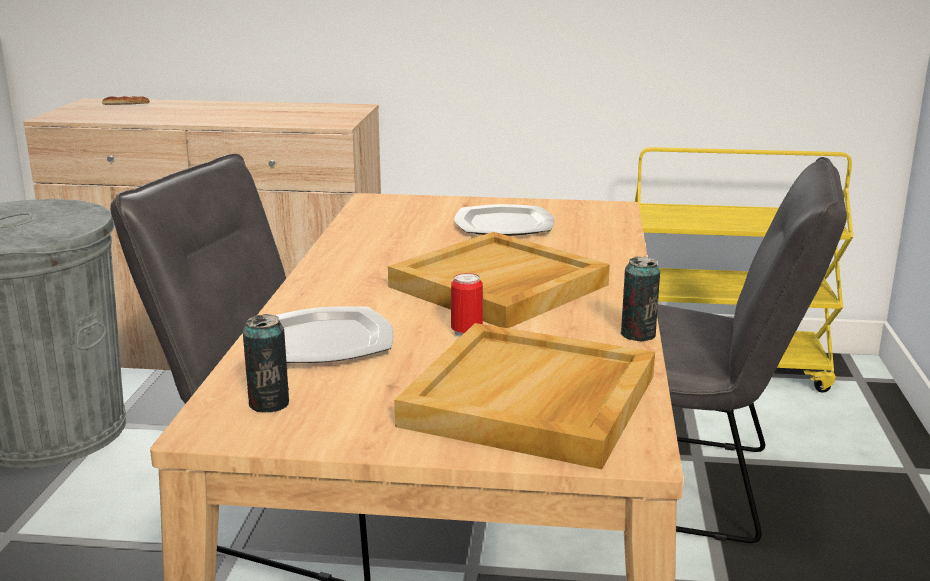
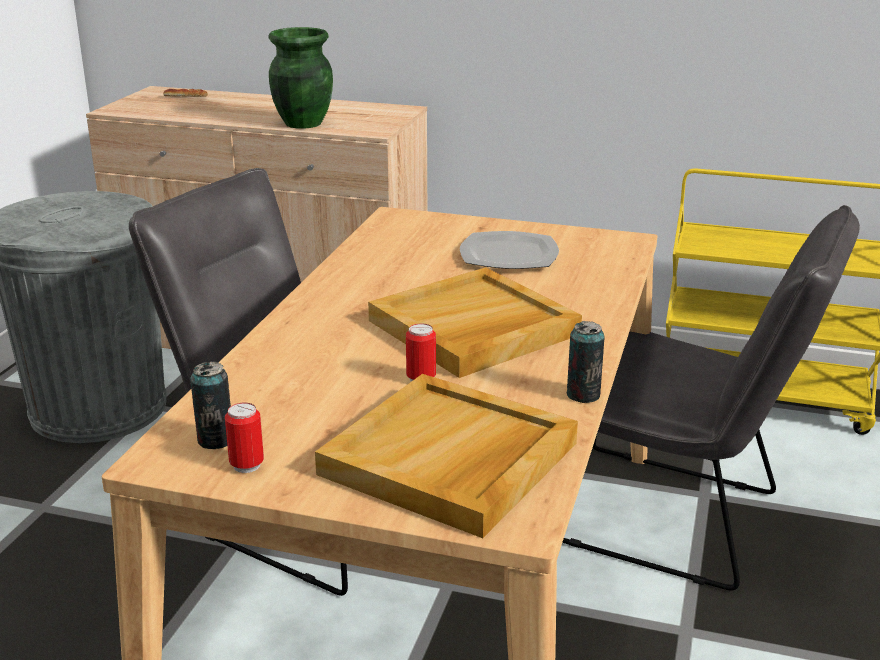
camera: 10 degrees right, 5 degrees up
plate [275,307,394,363] -> none
none -> can [225,403,264,473]
none -> green vase [268,27,333,129]

